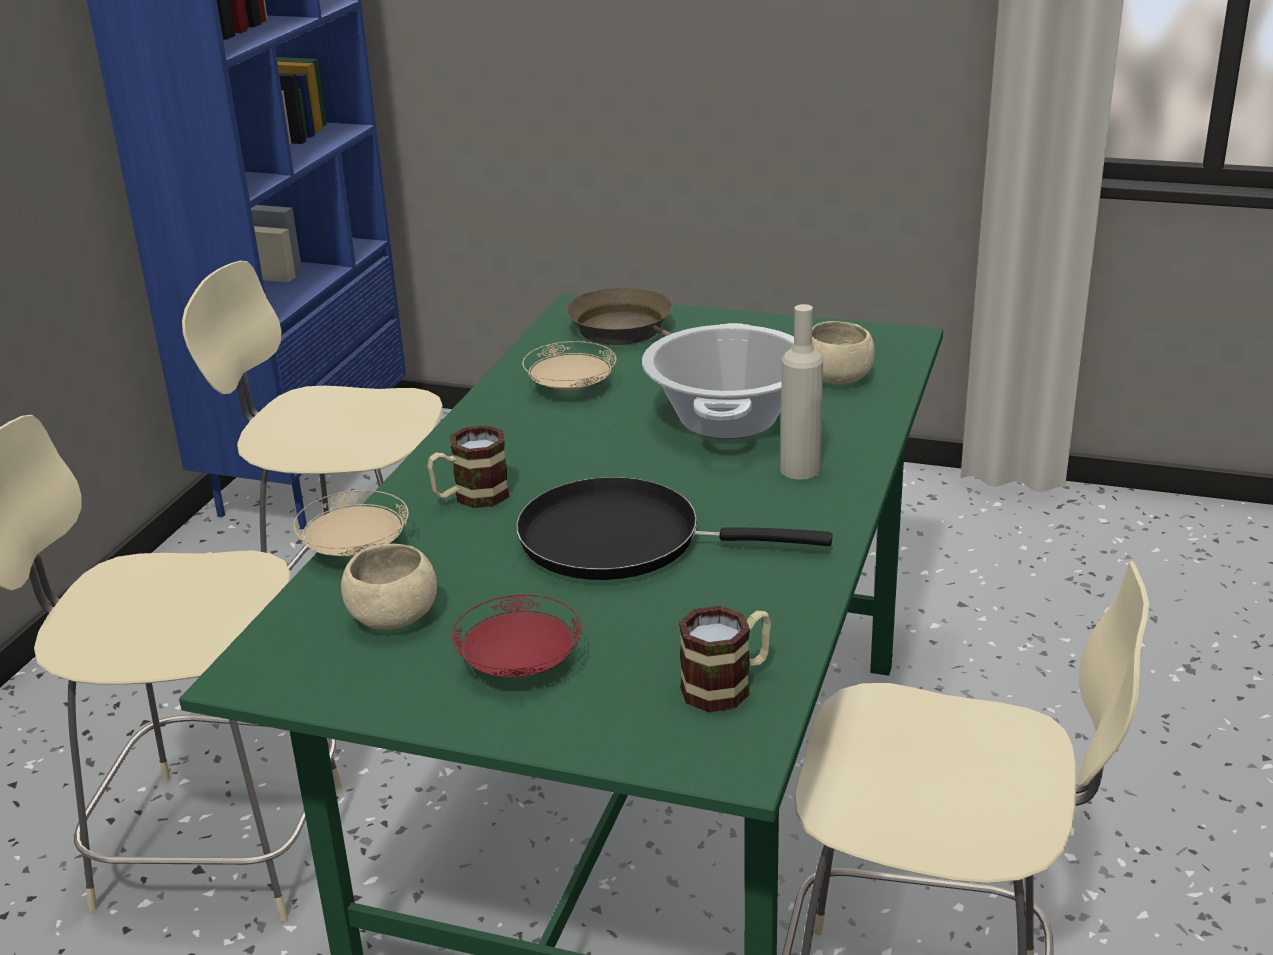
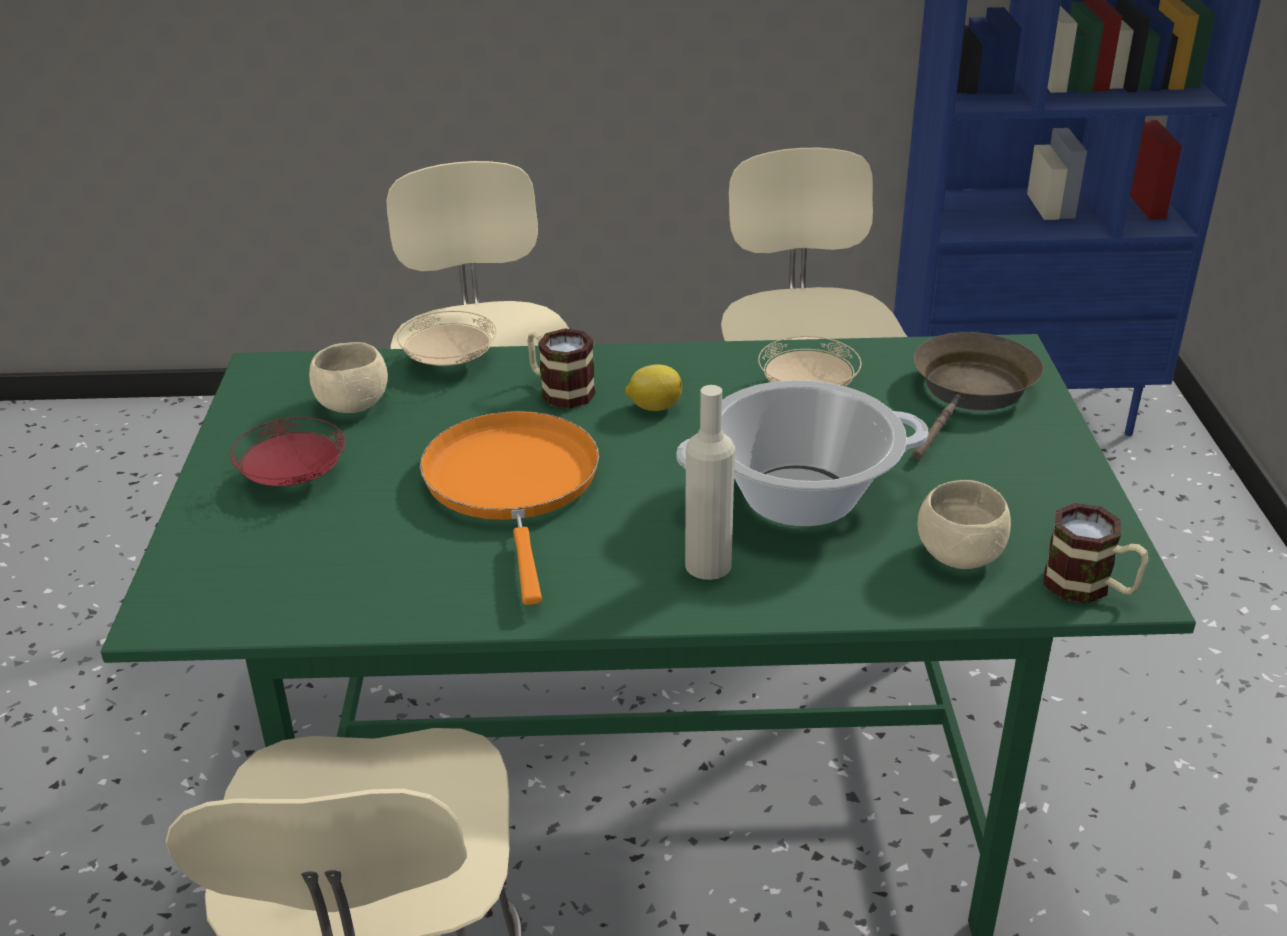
camera: 70 degrees right, 5 degrees up
black frying pan [516,477,833,580] -> orange frying pan [420,411,599,605]
mug [679,606,771,712] -> mug moved to [1043,503,1149,603]
none -> lemon [625,364,682,411]

